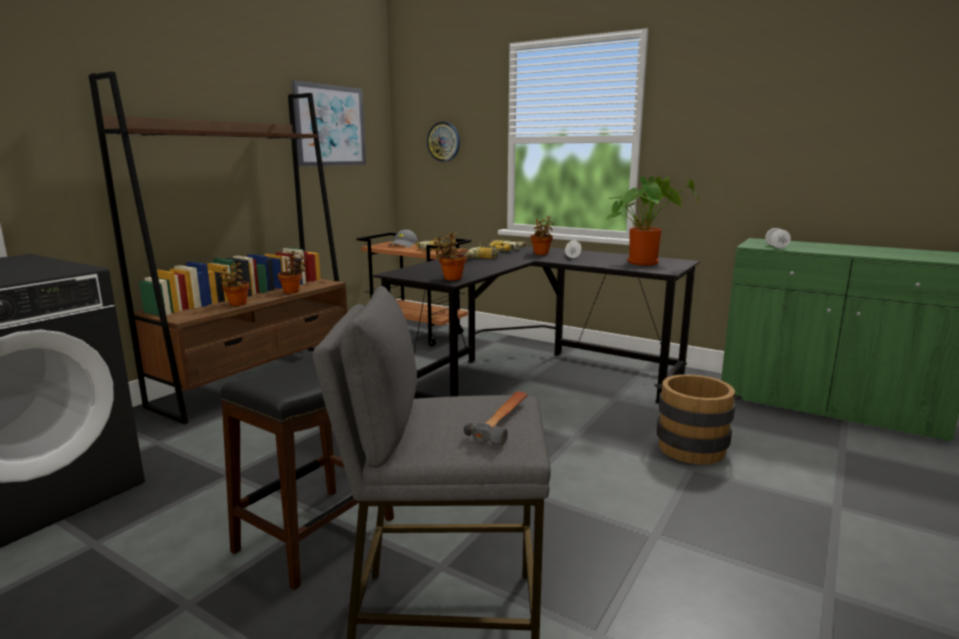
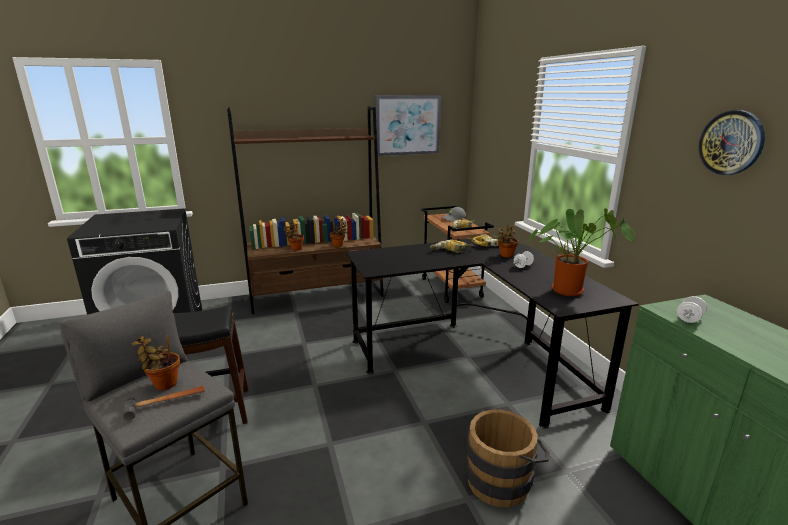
camera: 40 degrees right, 5 degrees up
wall clock [427,122,460,162] -> wall clock moved to [698,110,765,175]
potted plant [433,232,466,281] -> potted plant moved to [132,335,180,390]

